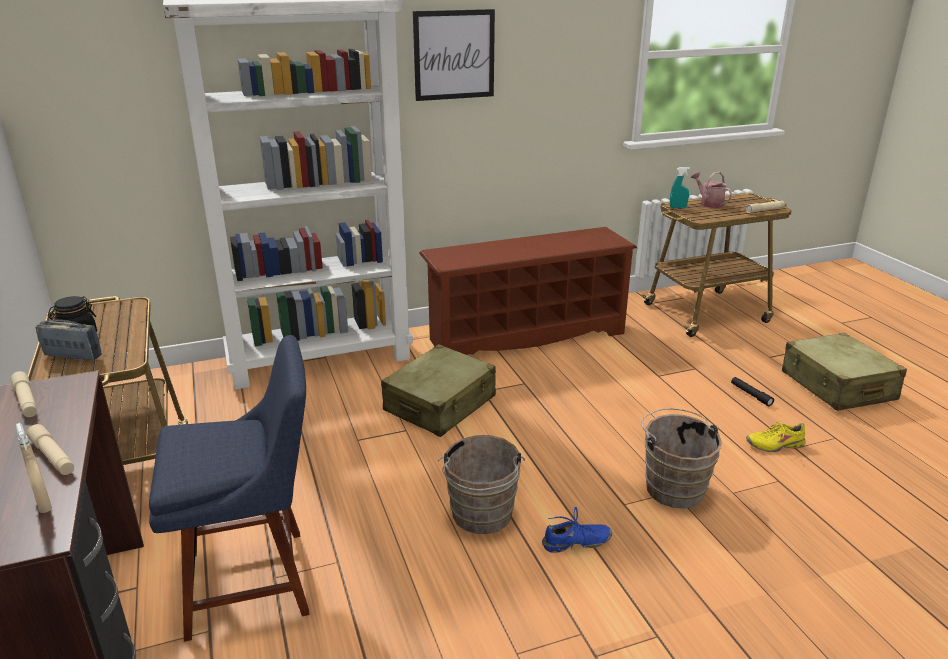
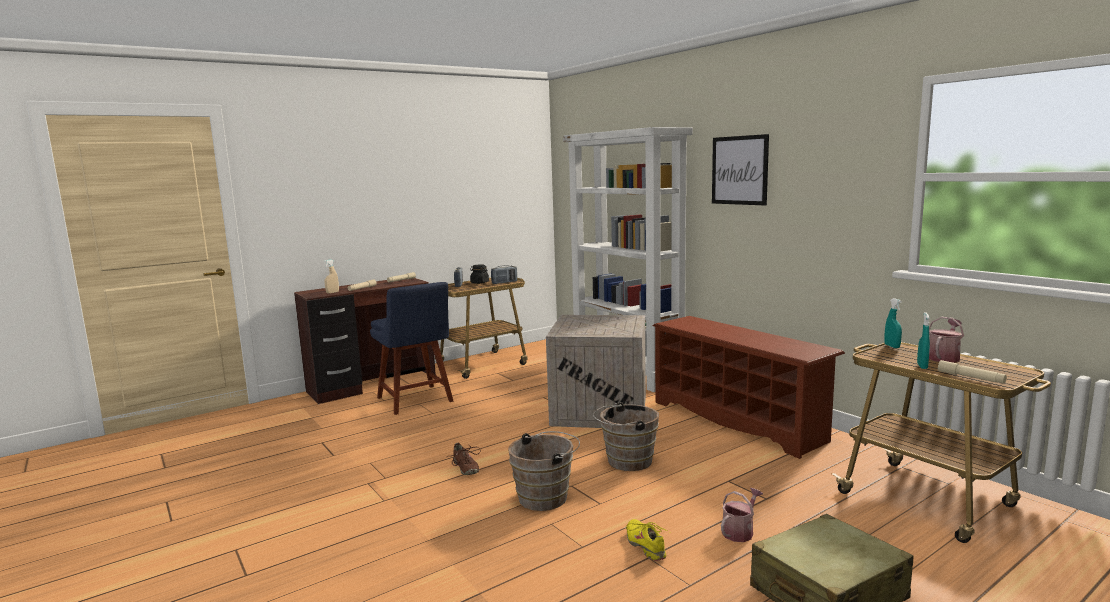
camera: 75 degrees right, 15 degrees down
beige suitcase [381,344,496,437] -> crate [546,315,646,428]
brown bucket [438,435,525,534] -> brown bucket moved to [593,402,659,471]
blue shoe [542,507,612,553] -> brown shoe [447,443,480,475]
black flashlight [731,377,774,406] -> watering can [721,488,763,542]
none -> radio [491,265,517,284]
none -> turquoise spray bottle [917,312,930,369]

